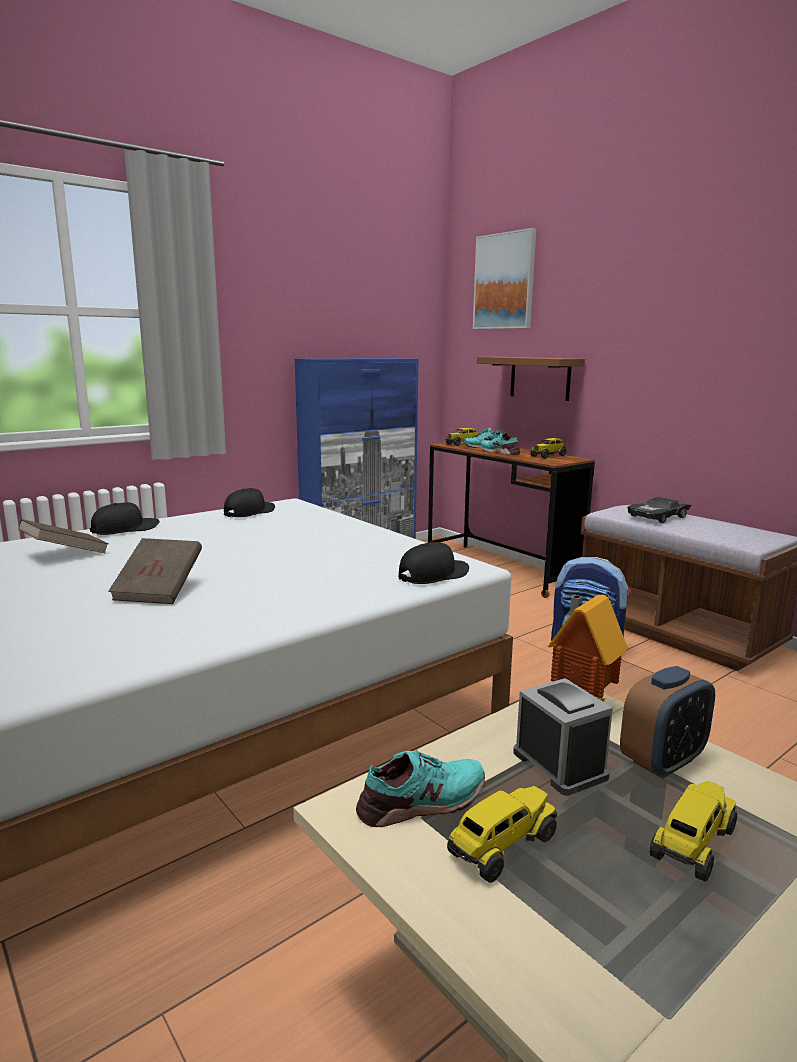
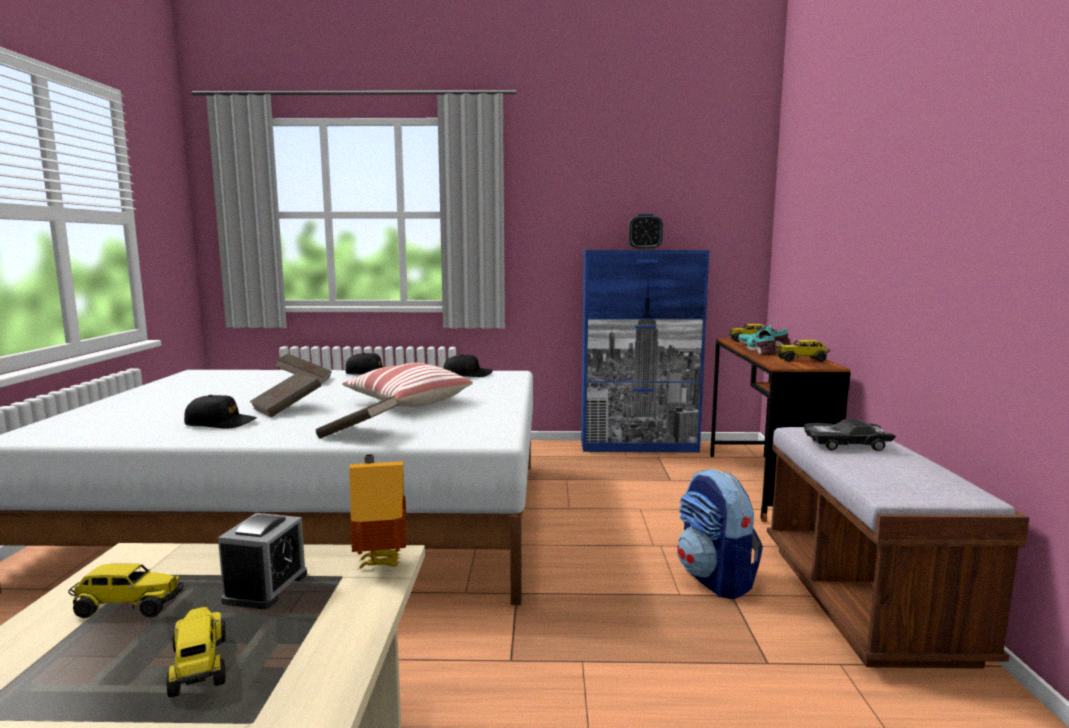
camera: 40 degrees right, 5 degrees down
turquoise shoe [356,750,485,827] -> none
black cap [398,542,469,584] -> black cap moved to [184,395,257,428]
picture [473,228,536,329] -> none
brown shelf [477,357,585,401] -> none
alarm clock [620,666,715,779] -> alarm clock moved to [628,214,663,250]
toy truck [649,781,737,882] -> toy truck turned 105 degrees counterclockwise [167,607,226,698]
none -> brown book [316,396,399,439]
none -> pillow [342,363,473,407]

